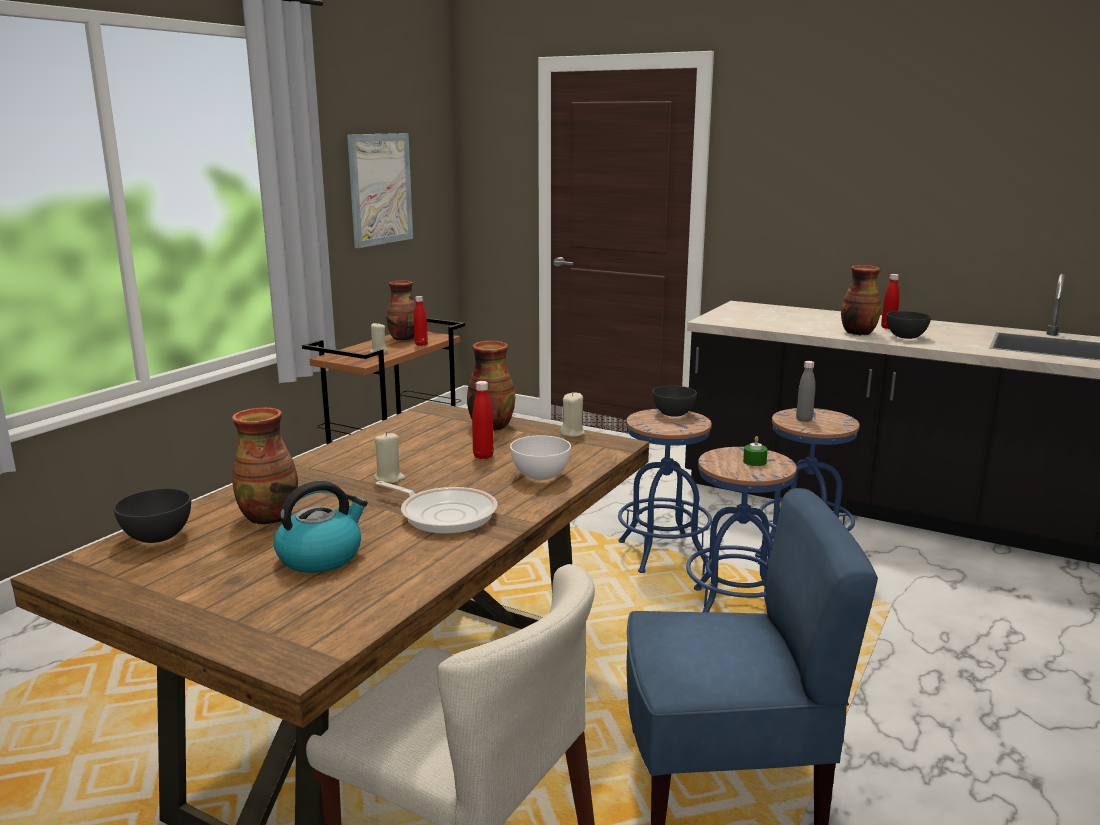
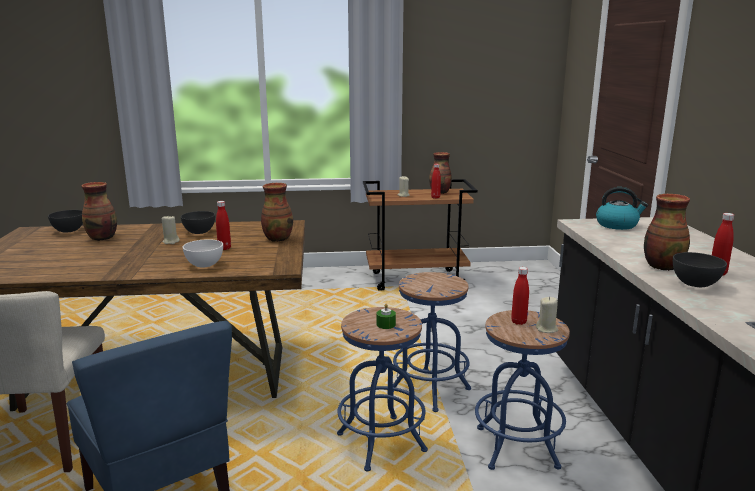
camera: 55 degrees right, 0 degrees up
kettle [274,481,368,573] -> kettle moved to [596,187,648,230]
picture [347,133,413,248] -> none
frying pan [376,481,498,534] -> none
beige candle [559,392,585,437] -> beige candle moved to [536,297,558,333]
grey bowl [652,386,697,417] -> grey bowl moved to [181,211,215,234]
grey bottle [796,361,815,422] -> red bottle [511,267,529,325]

